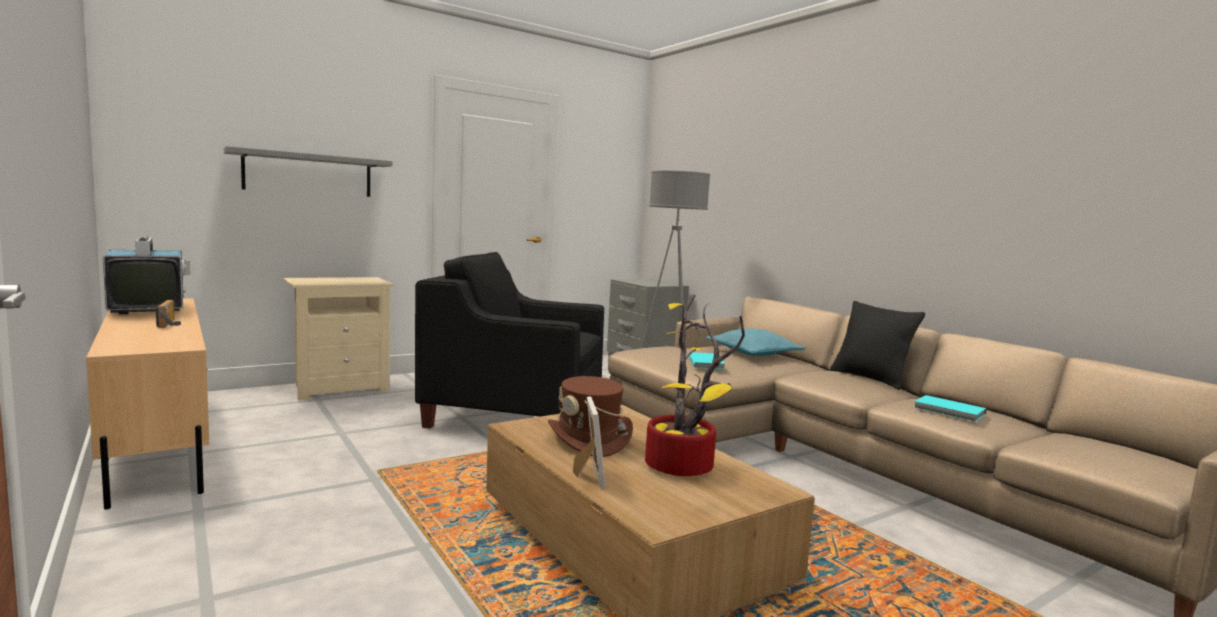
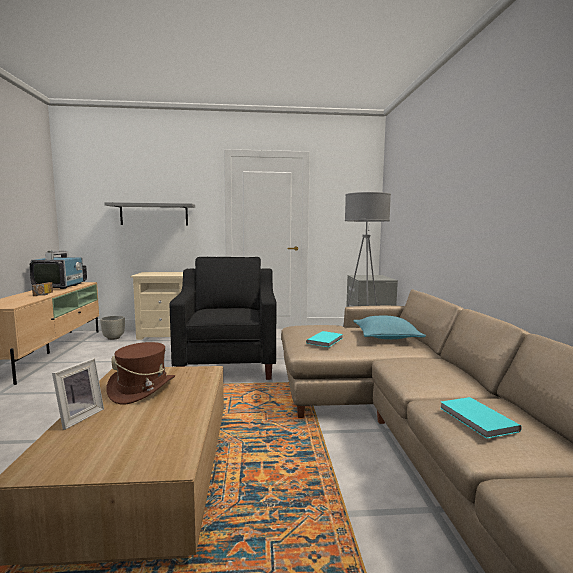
camera: 30 degrees right, 0 degrees up
black armchair [415,252,604,428] -> black armchair turned 45 degrees clockwise [169,257,276,380]
potted plant [645,295,745,476] -> none
black pillow [830,301,925,390] -> none
none -> grey planter [100,316,125,340]

